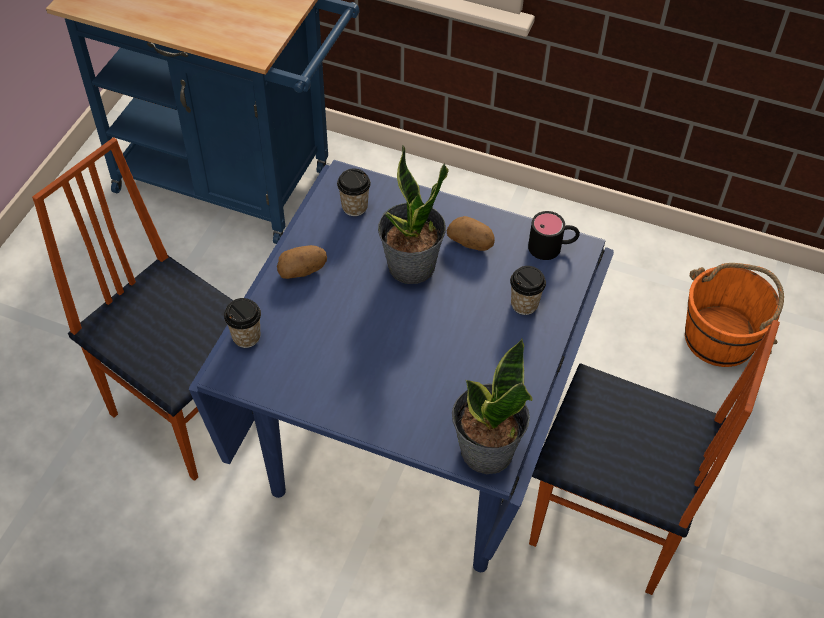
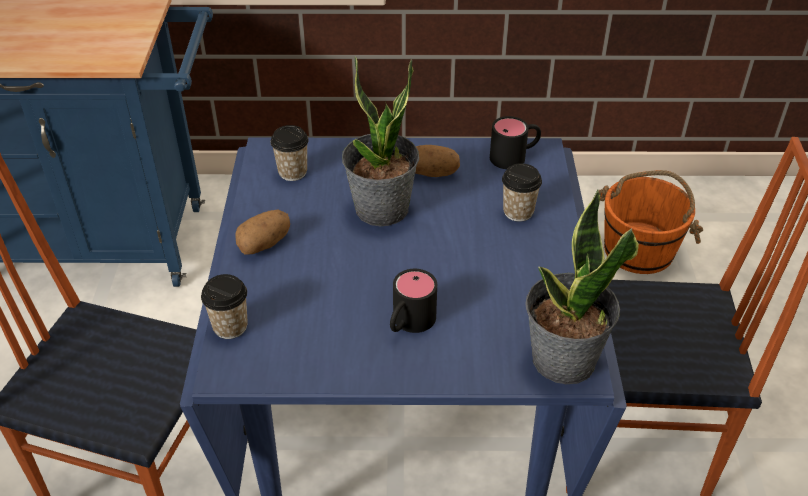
camera: 20 degrees left, 10 degrees down
none -> black mug [390,269,437,333]

